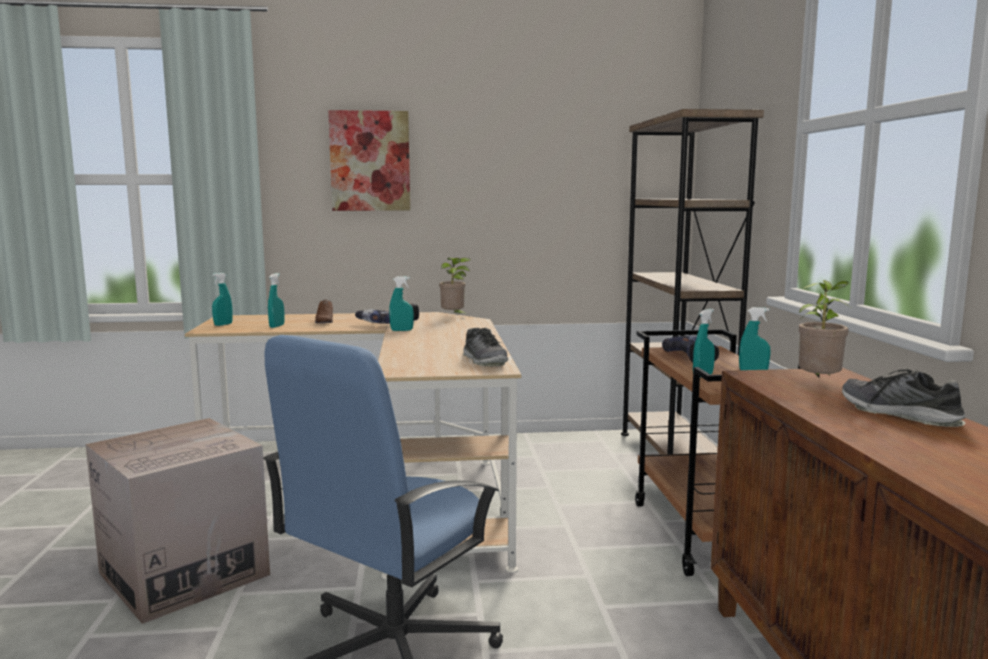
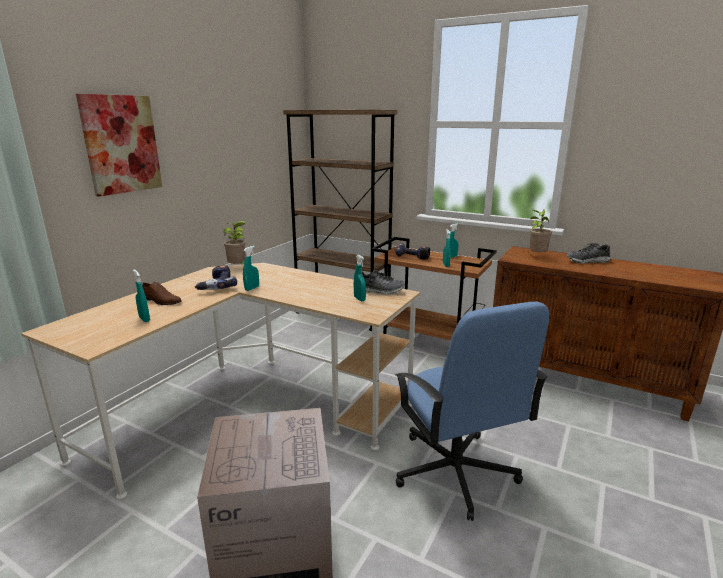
camera: 55 degrees left, 10 degrees up
turquoise spray bottle [212,273,233,326] -> turquoise spray bottle moved to [354,255,366,301]

